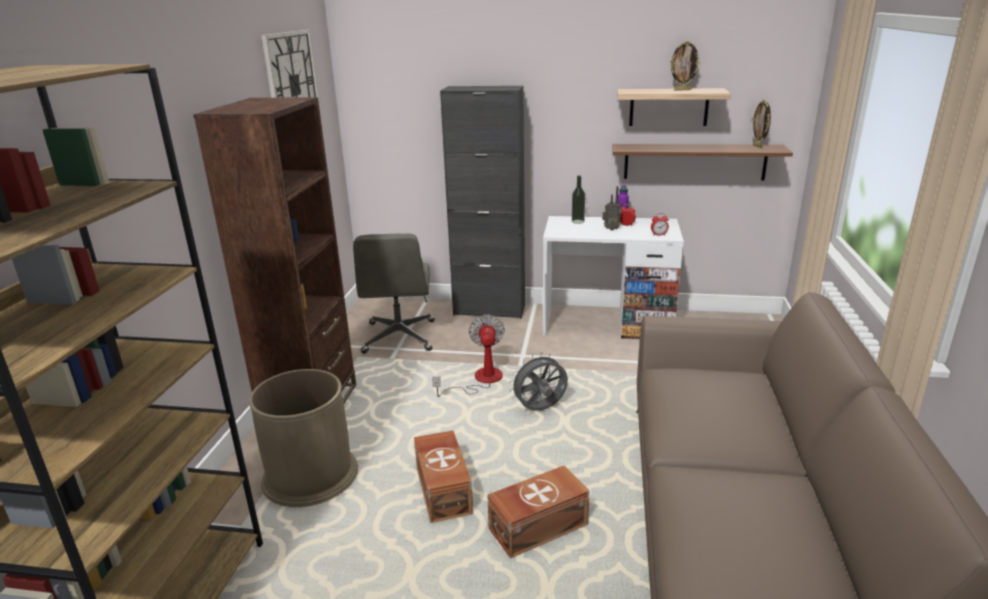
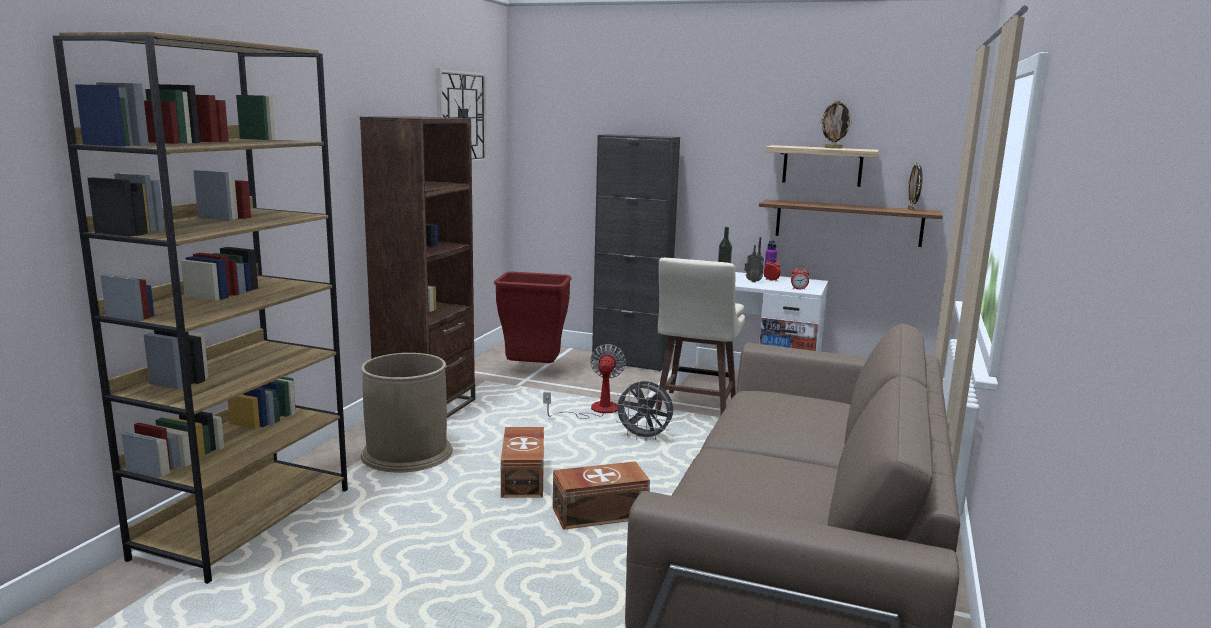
camera: 10 degrees right, 10 degrees down
grey office chair [353,234,435,354] -> red trash can [494,272,572,363]
grey fan [509,352,568,411] -> grey fan turned 150 degrees counterclockwise [613,381,674,440]
none -> beige stool [655,258,745,414]

